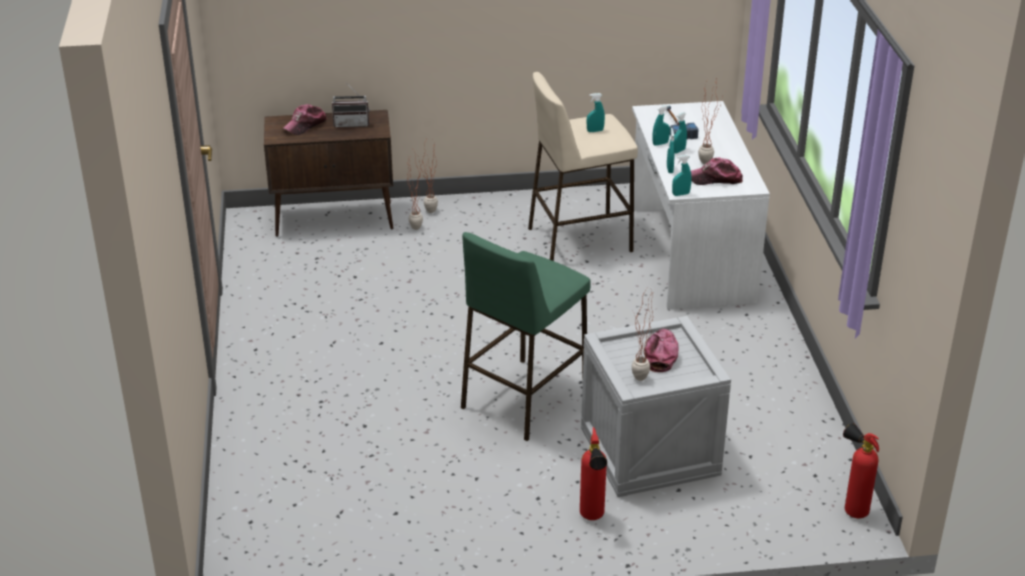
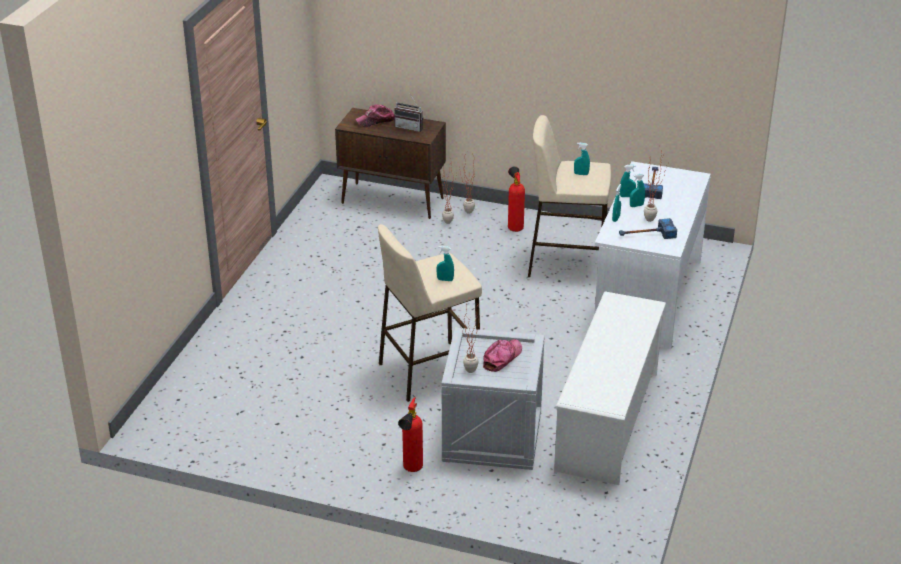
camera: 25 degrees right, 0 degrees up
green stool [461,232,591,441] -> beige stool [378,224,482,402]
turquoise spray bottle [672,155,692,196] -> turquoise spray bottle moved to [436,246,454,281]
cap [691,158,743,185] -> hammer [619,218,677,239]
fire extinguisher [843,423,879,518] -> fire extinguisher moved to [508,166,525,232]
none -> white shoe rack [554,291,666,485]

